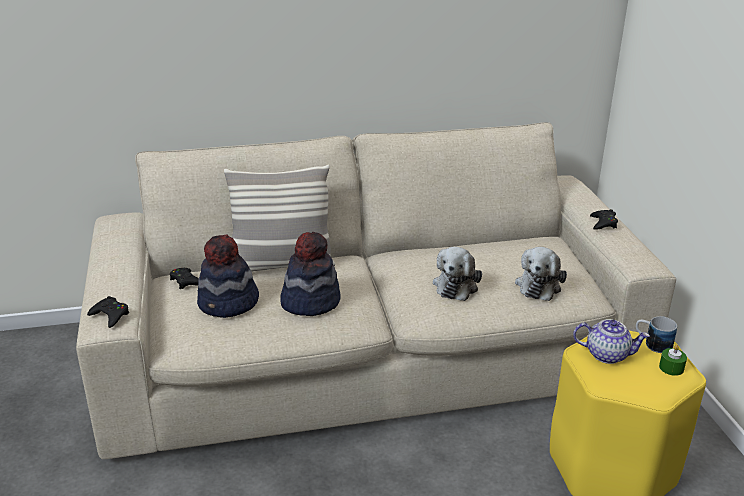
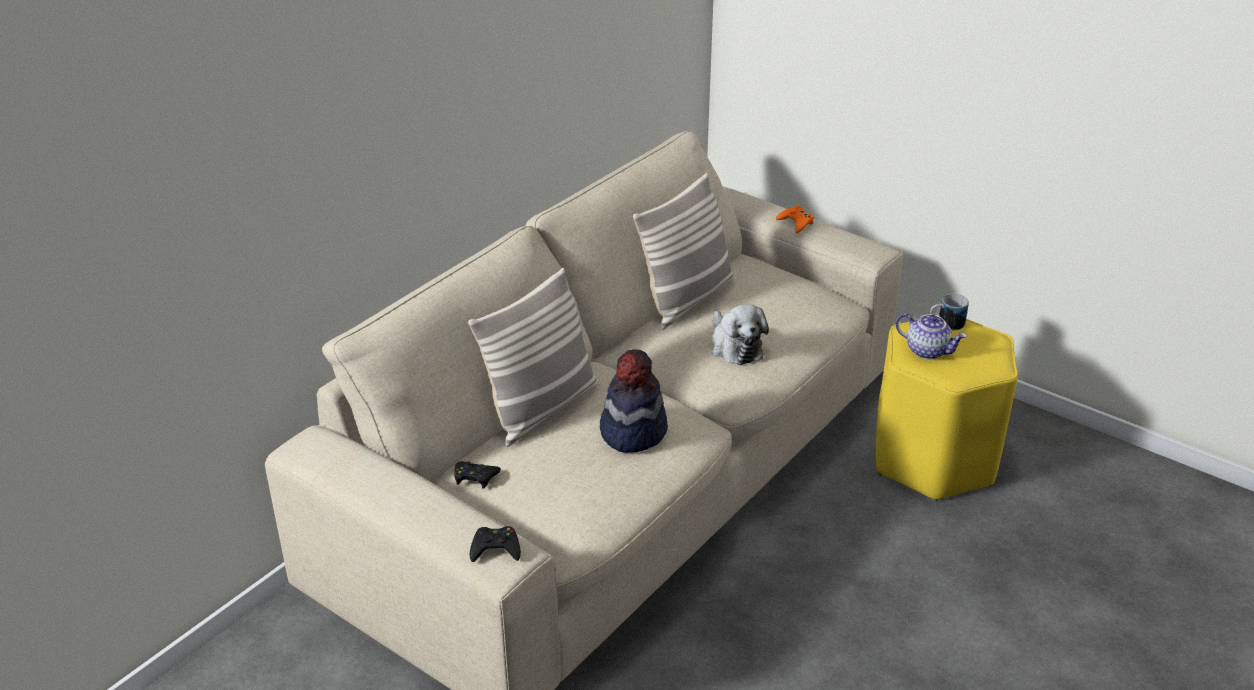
camera: 40 degrees left, 5 degrees up
hat [197,234,259,318] -> none
plush toy [515,247,567,301] -> none
teapot [573,319,650,364] -> teapot turned 60 degrees clockwise [896,313,967,359]
black game controller [590,209,618,230] -> orange game controller [776,205,814,233]
green candle [659,345,687,376] -> none
none -> pillow [633,173,734,330]

